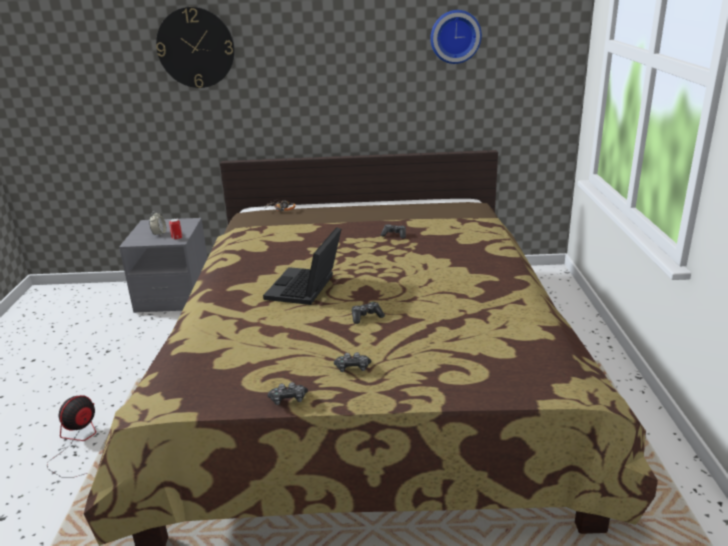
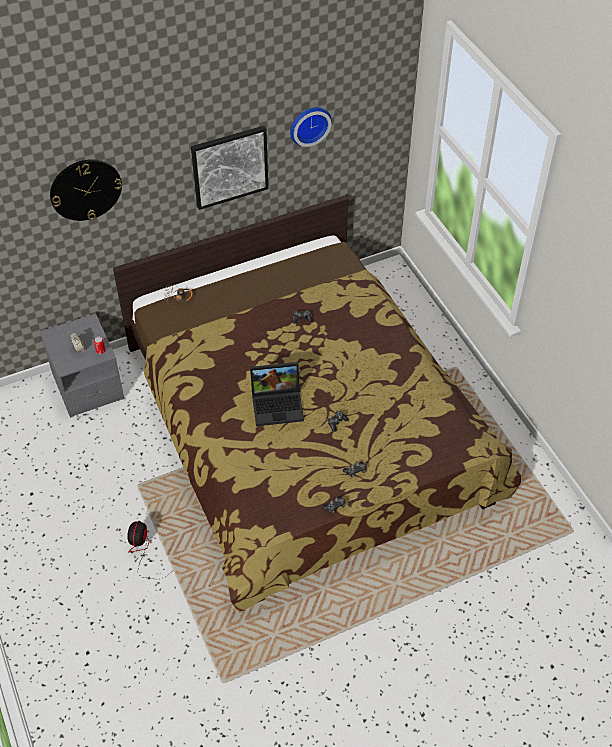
camera: 25 degrees left, 25 degrees up
laptop [263,227,341,305] -> laptop turned 90 degrees counterclockwise [250,362,304,426]
none -> picture [191,126,269,210]

